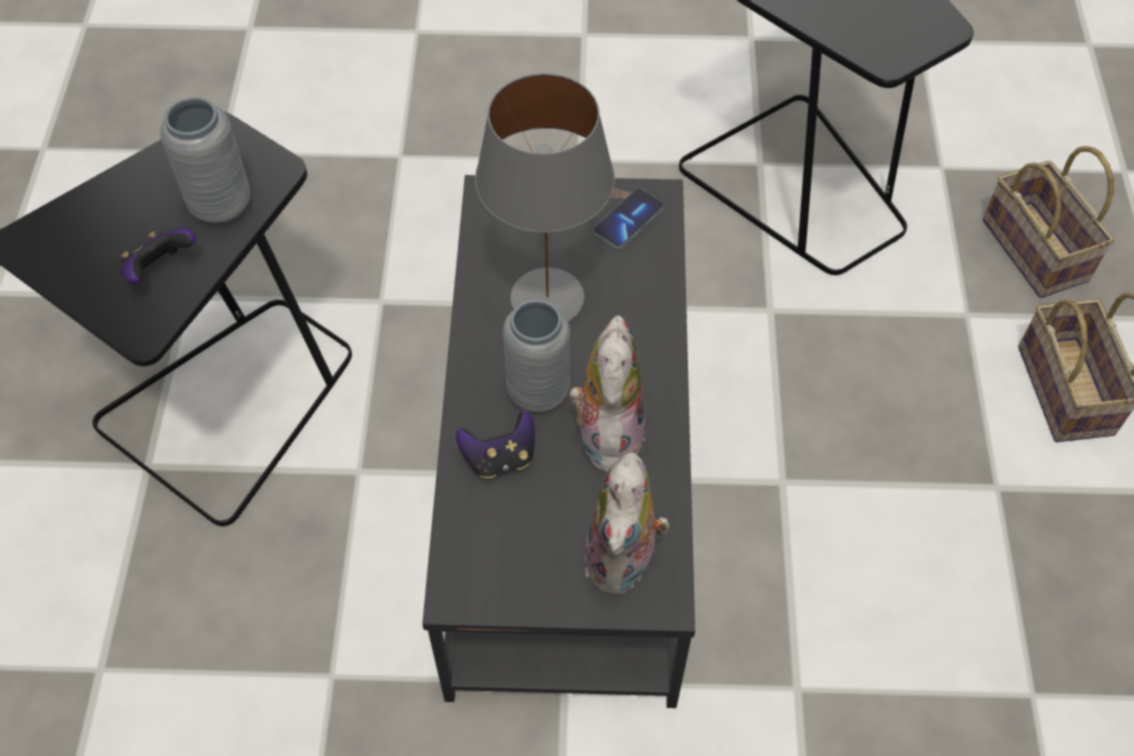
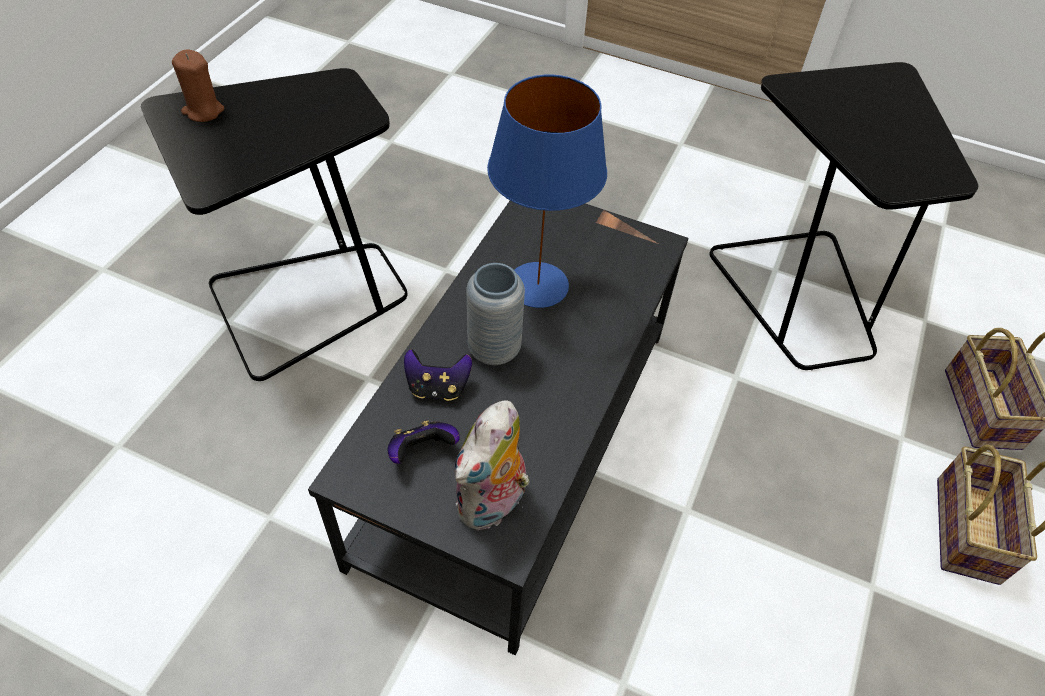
camera: 20 degrees right, 5 degrees down
game controller [120,228,196,284] -> game controller moved to [388,420,460,464]
grey vase [160,97,251,224] -> none
grey table lamp [475,73,615,322] -> blue table lamp [487,75,607,308]
plush toy [570,315,645,472] -> none
phone [593,188,664,249] -> none
none -> brown candle [172,49,224,122]

